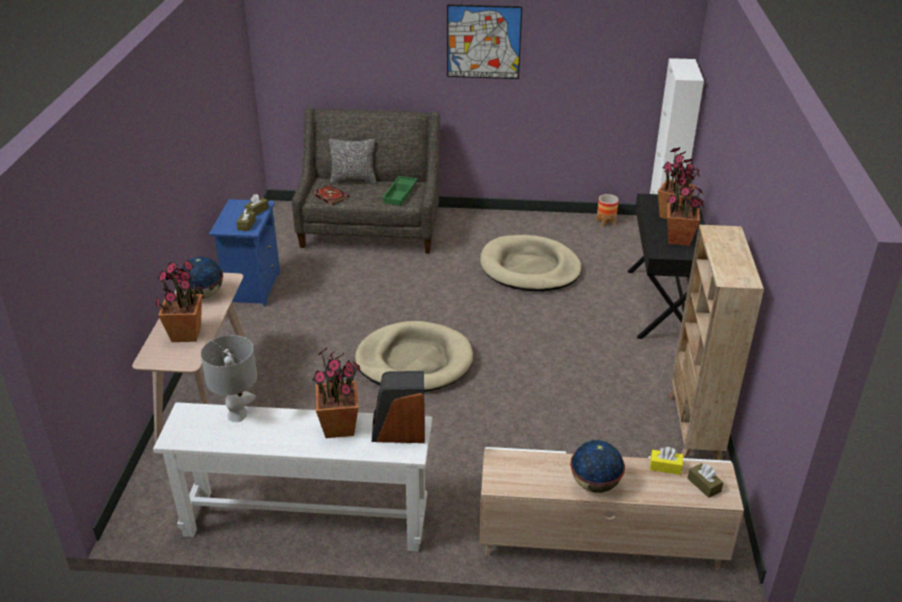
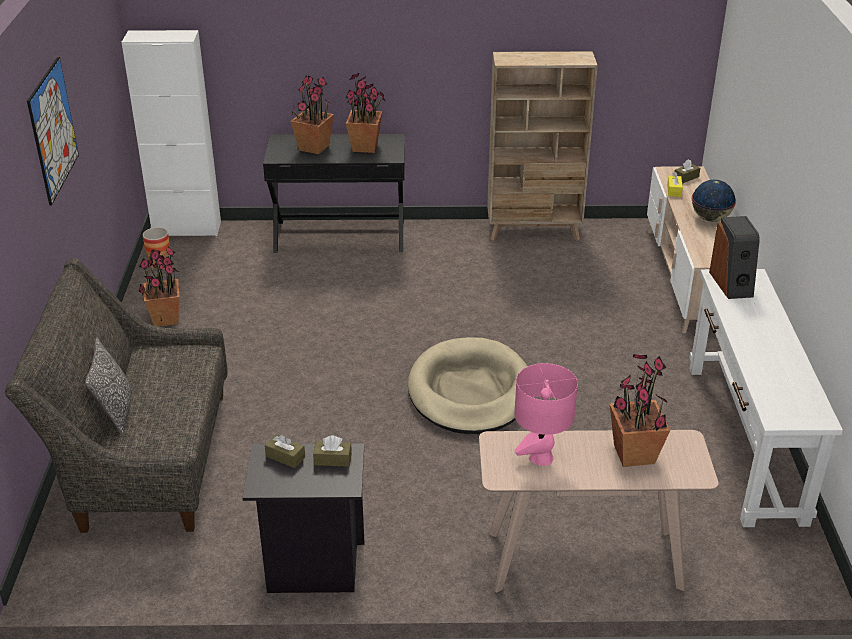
camera: 95 degrees left, 0 degrees up
globe [182,257,223,298] -> pink table lamp [514,363,578,466]
grey table lamp [201,335,257,422] -> none
blue nightstand [209,199,280,306] -> black nightstand [243,444,364,593]
book [312,185,349,205] -> none
potted plant [312,348,362,438] -> potted plant moved to [139,246,180,327]
green tray [382,176,417,206] -> none
beige dog bed [480,235,582,292] -> none

